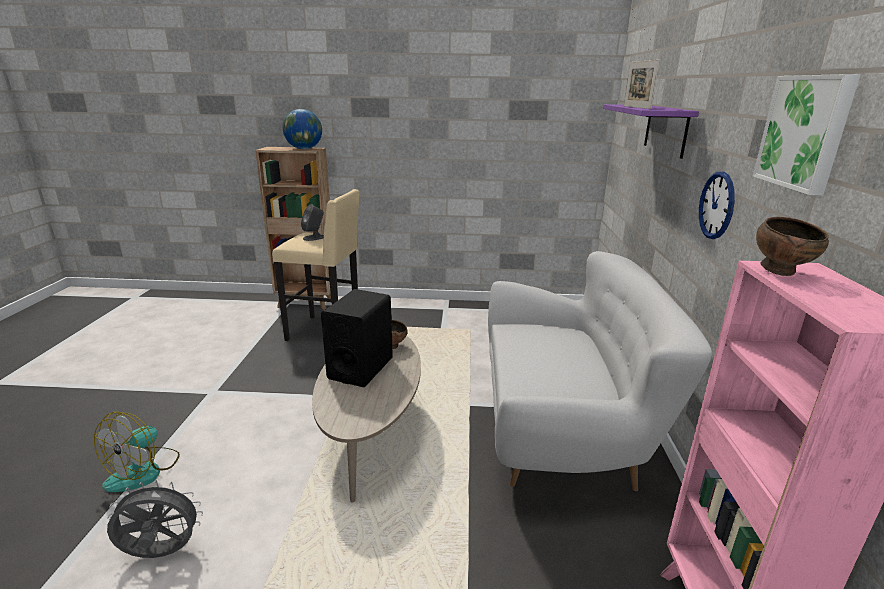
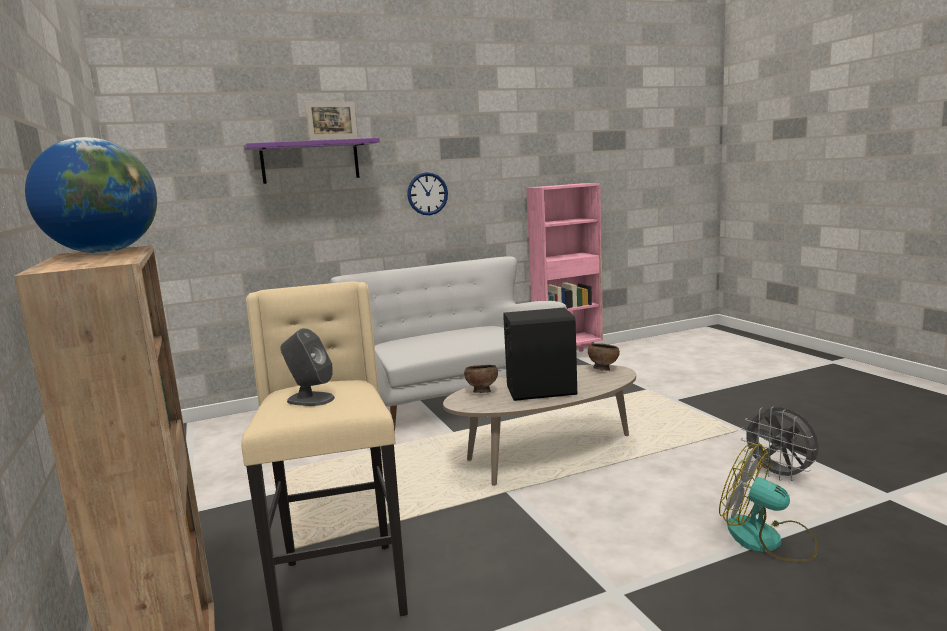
camera: 115 degrees left, 10 degrees down
fan [94,412,180,492] -> fan turned 135 degrees counterclockwise [719,444,818,562]
picture [753,74,860,196] -> none
brown bowl [756,217,829,276] -> brown bowl moved to [588,343,620,371]

